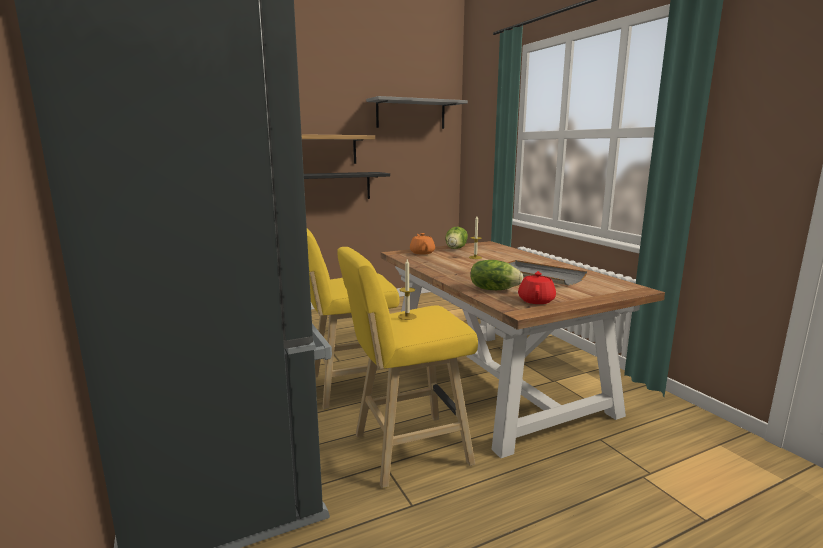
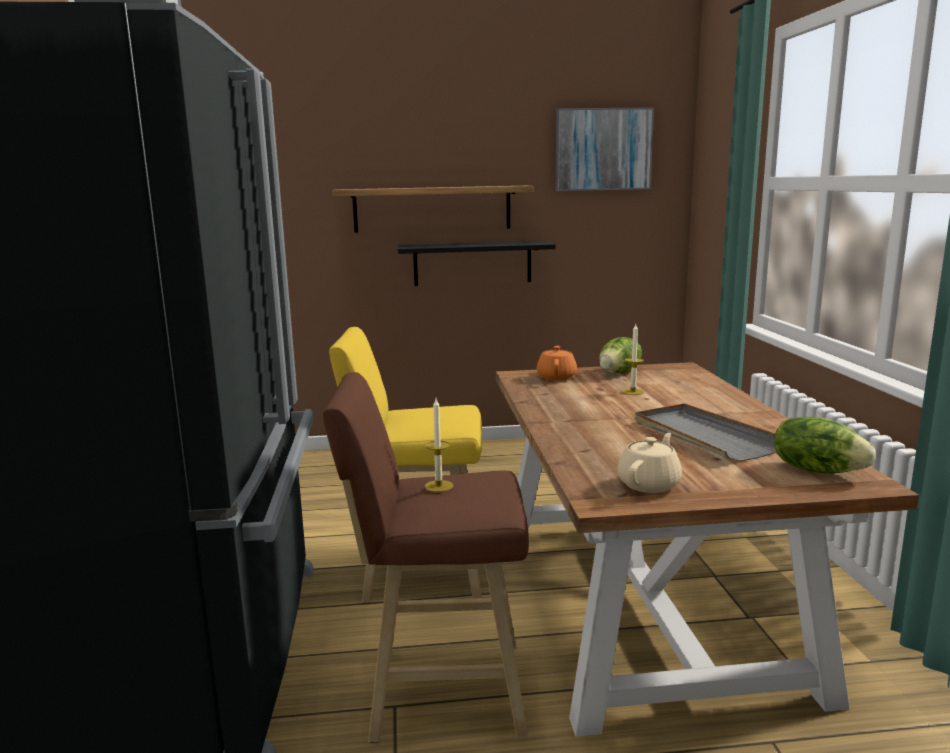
camera: 20 degrees right, 0 degrees up
yellow stool [337,247,478,489] -> brown stool [323,372,529,743]
grey shelf [366,96,468,129] -> picture [556,107,654,191]
lettuce [471,260,523,290] -> lettuce moved to [774,417,876,474]
red teapot [518,271,556,304] -> beige teapot [617,433,682,493]

